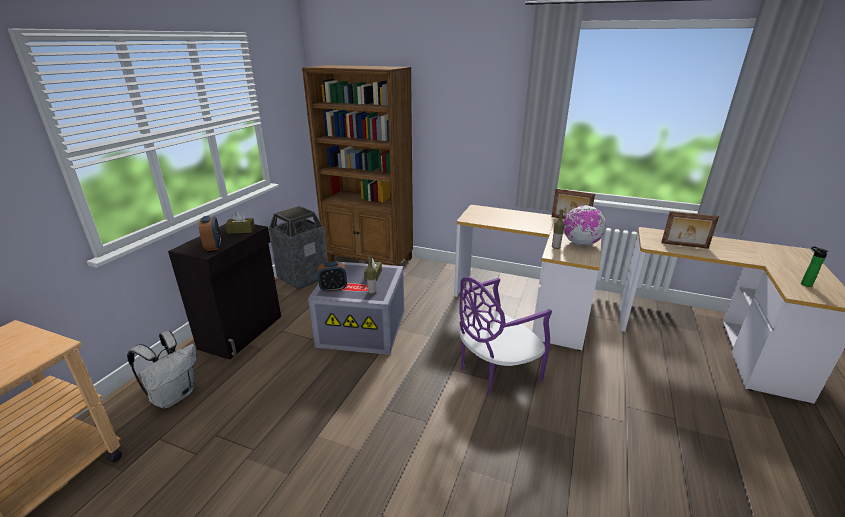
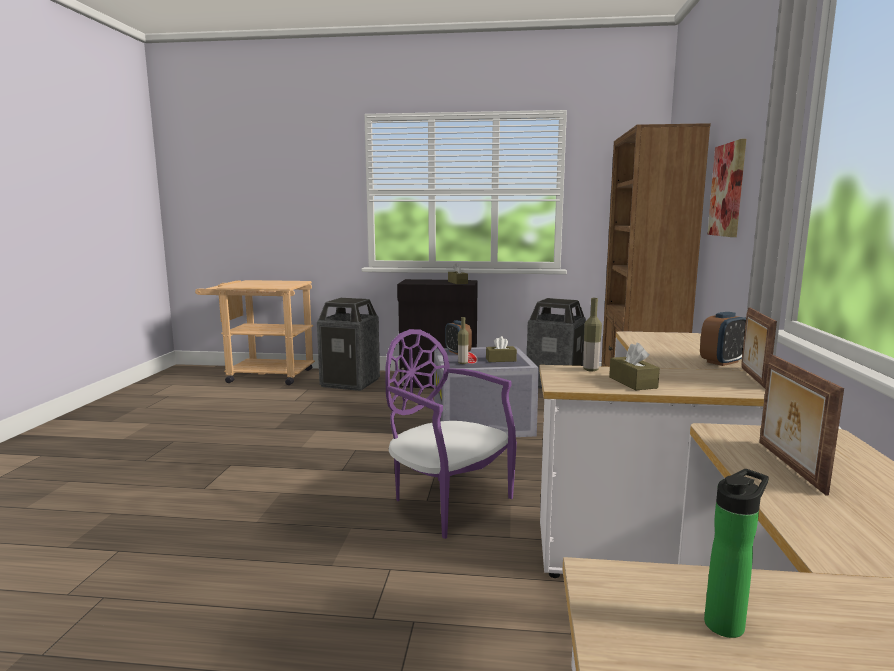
camera: 75 degrees right, 15 degrees down
white backpack [127,331,196,408] -> trash can [317,298,380,391]
alarm clock [199,216,221,251] -> alarm clock moved to [700,312,746,366]
globe [564,205,606,246] -> brown tissue box [609,342,660,390]
none -> picture [707,139,746,237]

